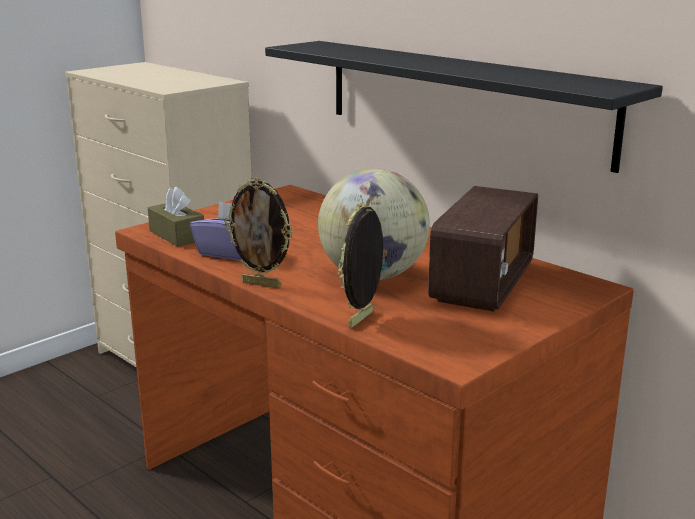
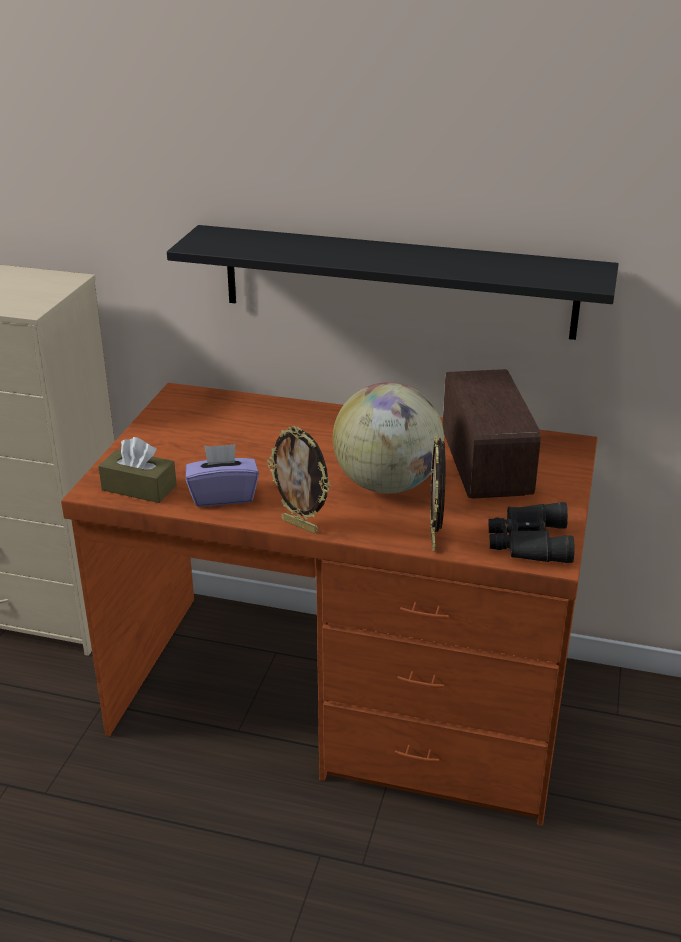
camera: 30 degrees left, 10 degrees up
picture frame [224,177,293,288] -> picture frame turned 45 degrees clockwise [267,426,331,534]
none -> black binoculars [488,502,575,563]

